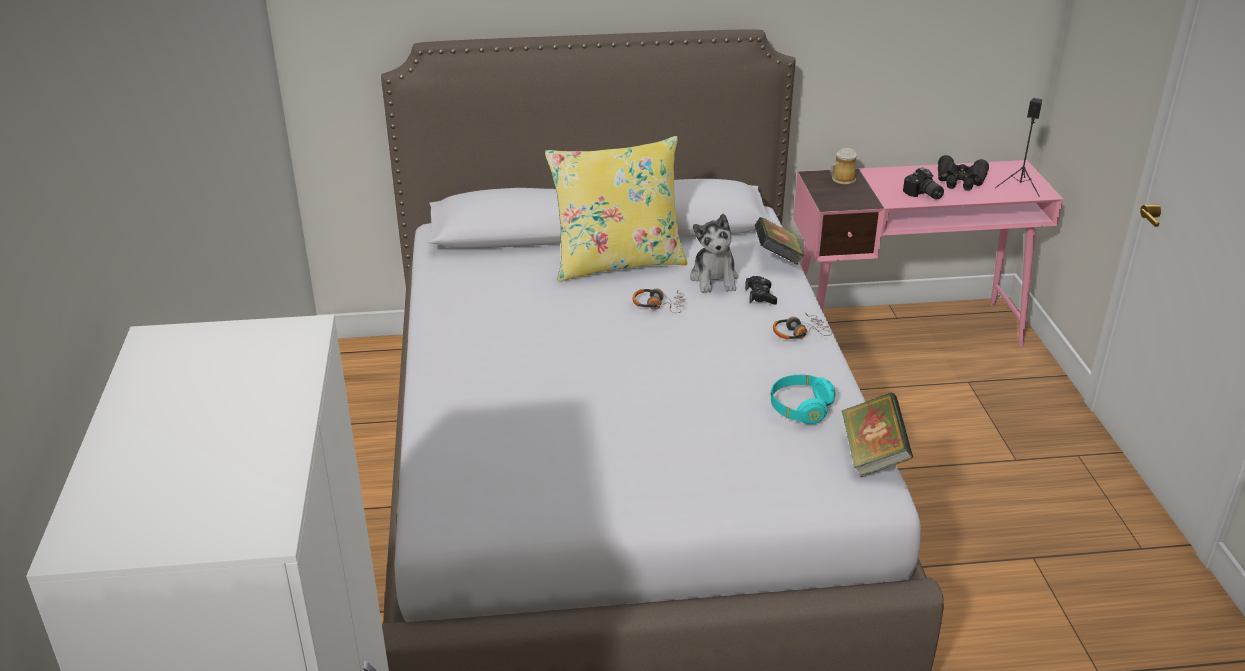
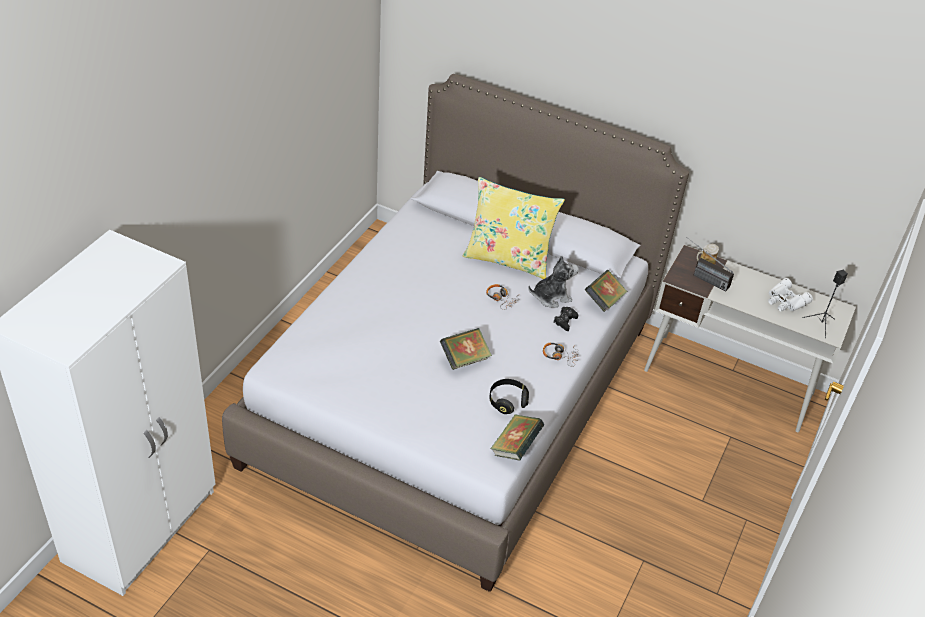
camera: 30 degrees right, 10 degrees up
plush toy [690,214,738,293] -> plush toy turned 135 degrees counterclockwise [528,256,579,308]
turquoise headphones [771,375,835,424] -> black headphones [489,379,529,414]
pink desk [793,160,1064,346] -> white desk [644,245,856,432]
camera [903,167,944,200] -> none
black binoculars [938,155,989,191] -> white binoculars [768,278,813,311]
none -> book [440,328,492,370]
none -> radio [689,239,734,291]

